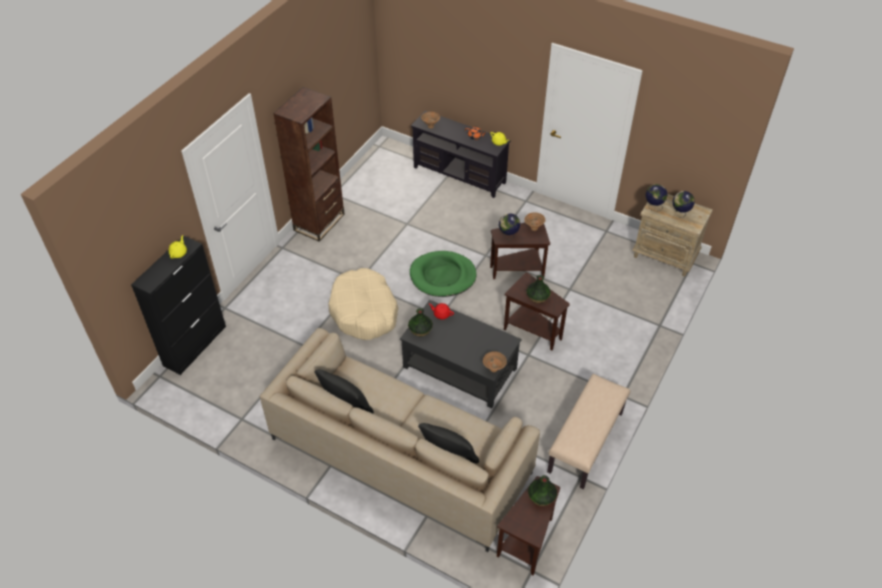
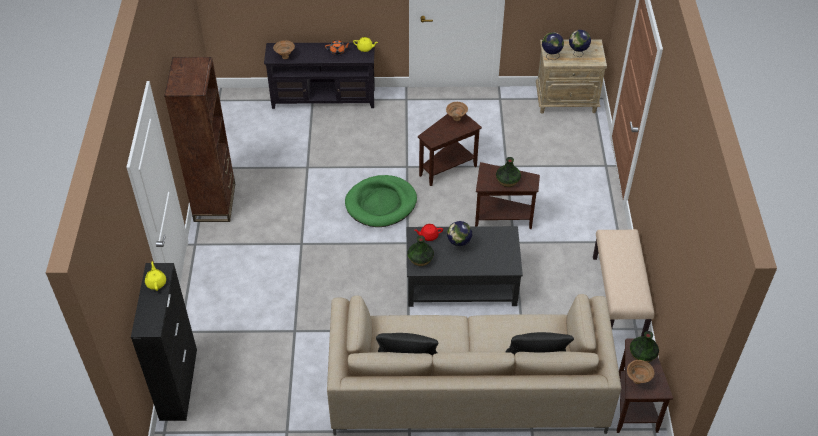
camera: 30 degrees left, 0 degrees up
beige dog bed [328,268,398,340] -> none
brown bowl [483,351,507,372] -> brown bowl moved to [627,360,655,384]
globe [499,213,520,240] -> globe moved to [447,221,472,250]

